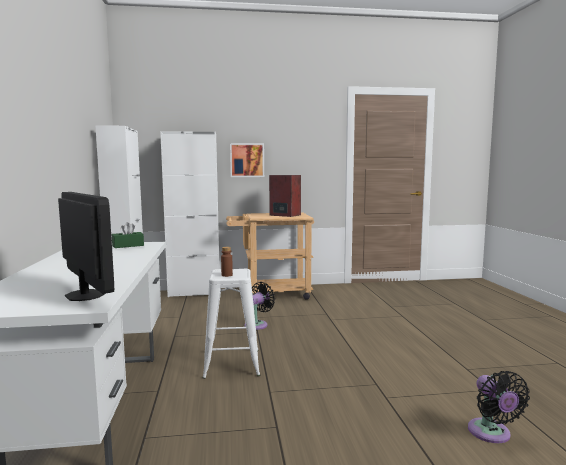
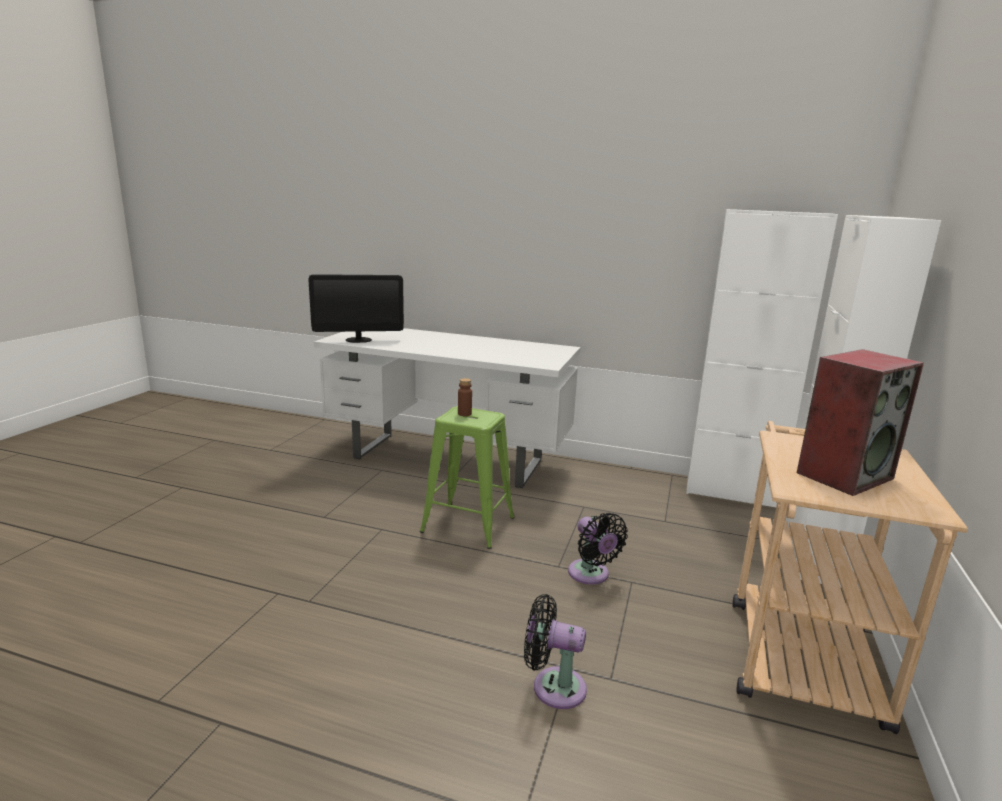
camera: 115 degrees right, 10 degrees up
green tissue box [112,222,144,248] -> none
white stool [202,269,260,379] -> green stool [420,406,514,549]
picture [230,143,264,177] -> none
black fan [468,371,530,443] -> black fan moved to [524,594,587,709]

